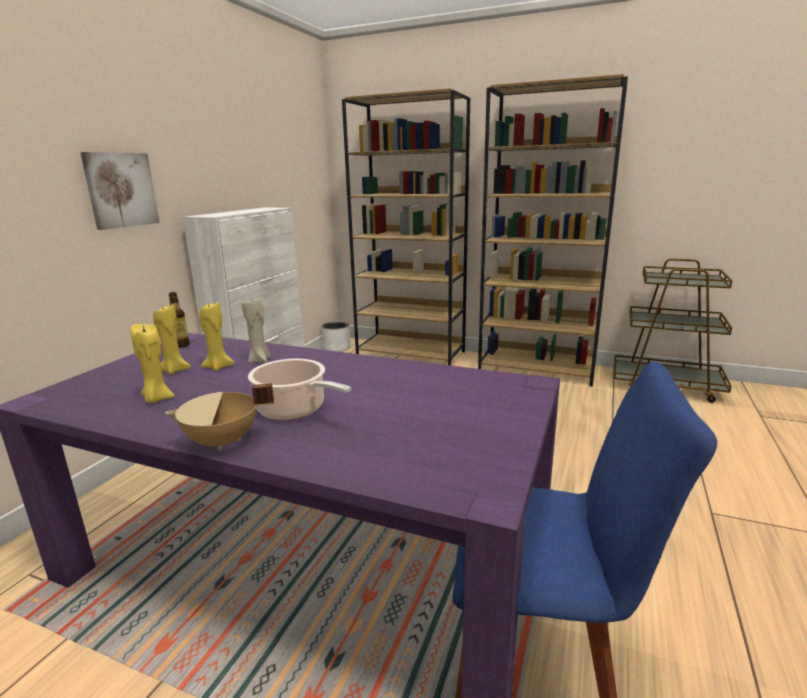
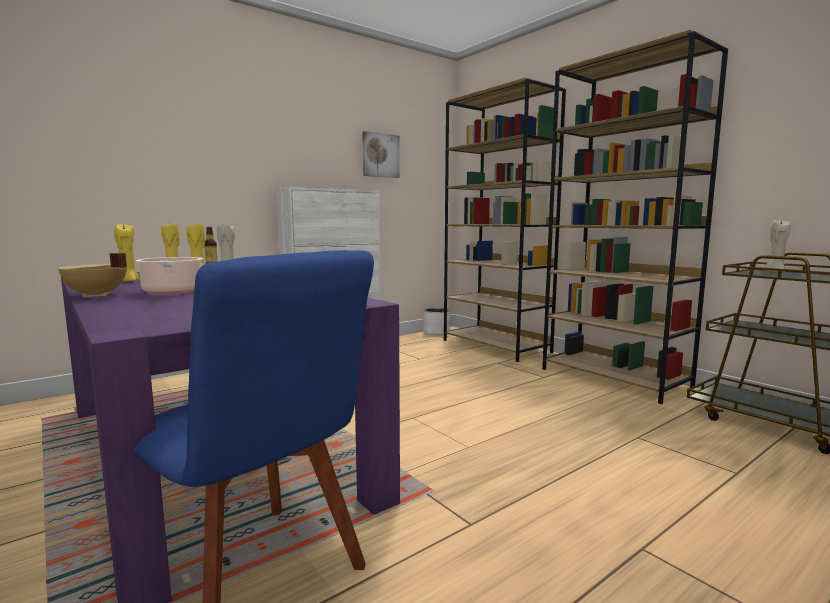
camera: 30 degrees right, 10 degrees down
picture [80,152,160,230] -> picture moved to [362,131,400,178]
none -> beige candle [765,220,791,273]

